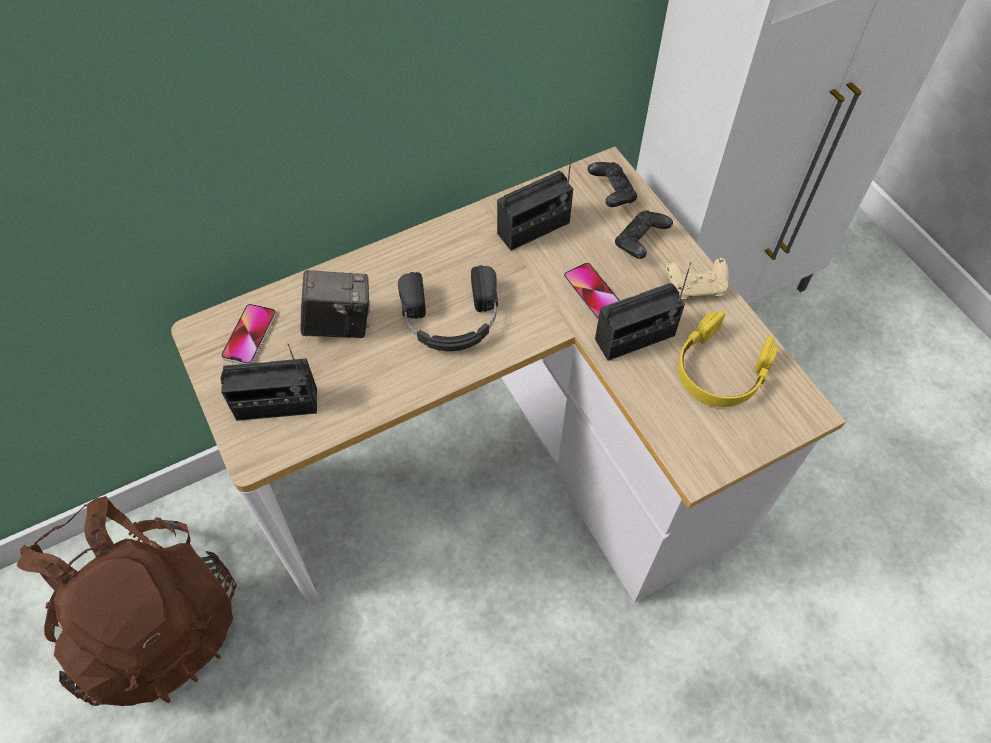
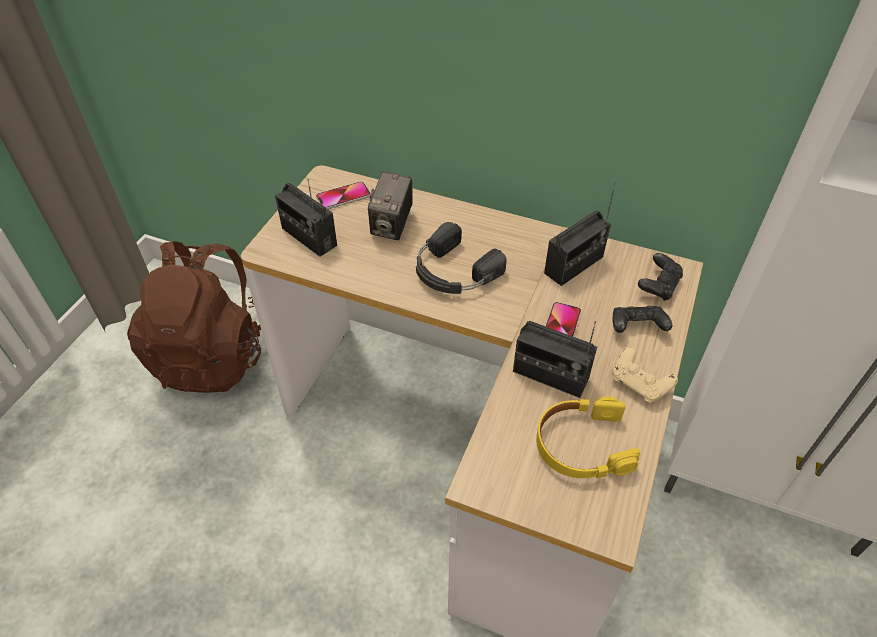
camera: 50 degrees right, 10 degrees down
camera [300,270,370,338] -> camera turned 60 degrees clockwise [368,171,413,240]
radio [497,144,573,251] -> radio turned 60 degrees counterclockwise [544,182,616,286]

